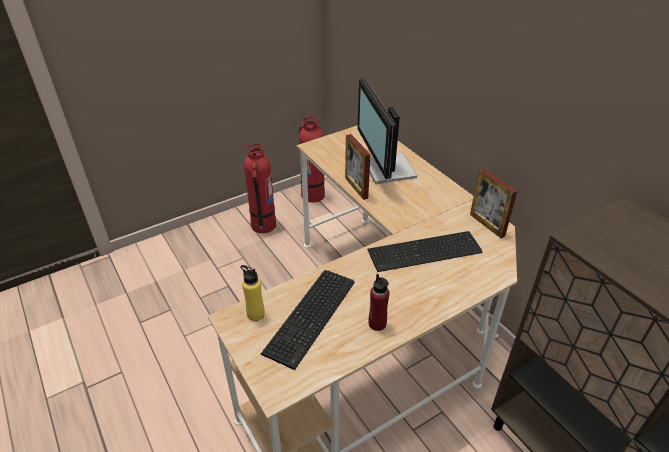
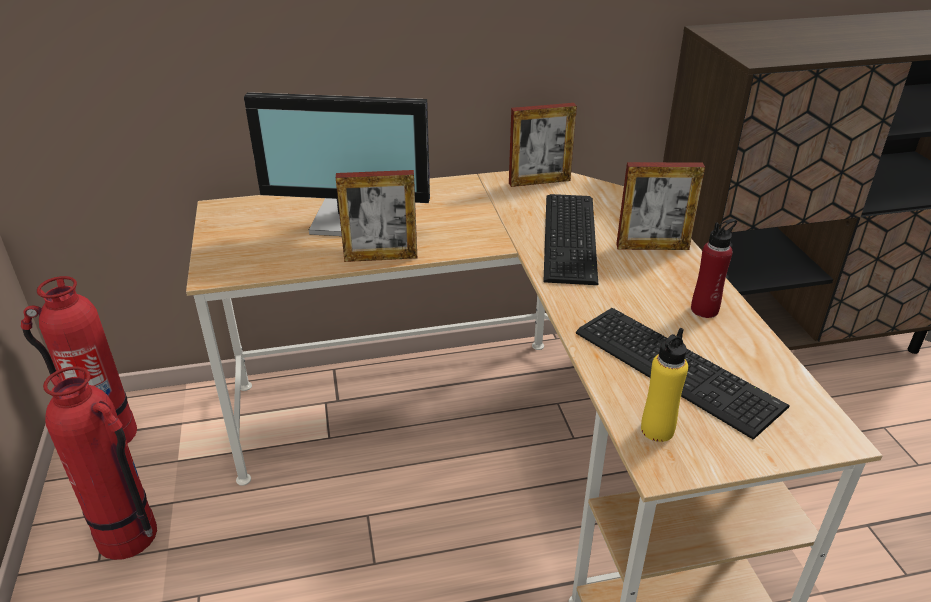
camera: 70 degrees left, 5 degrees down
none -> picture frame [616,162,705,250]

